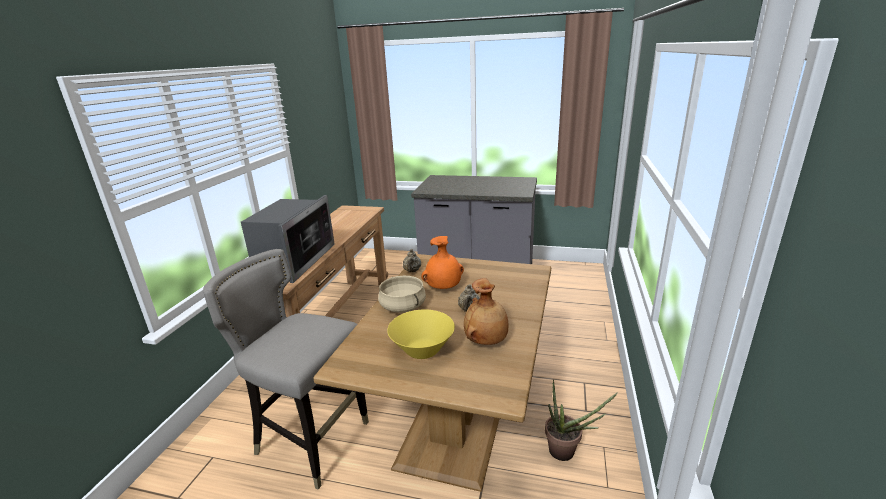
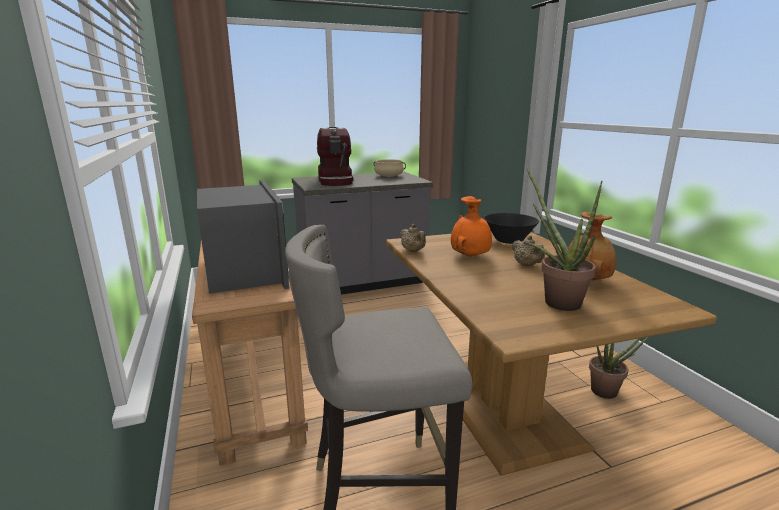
camera: 35 degrees left, 5 degrees down
beige cooking pot [378,276,426,313] -> beige cooking pot moved to [374,159,406,177]
yellow bowl [387,310,455,359] -> potted plant [527,168,603,311]
none -> coffee machine [317,127,354,186]
none -> black bowl [484,213,539,244]

